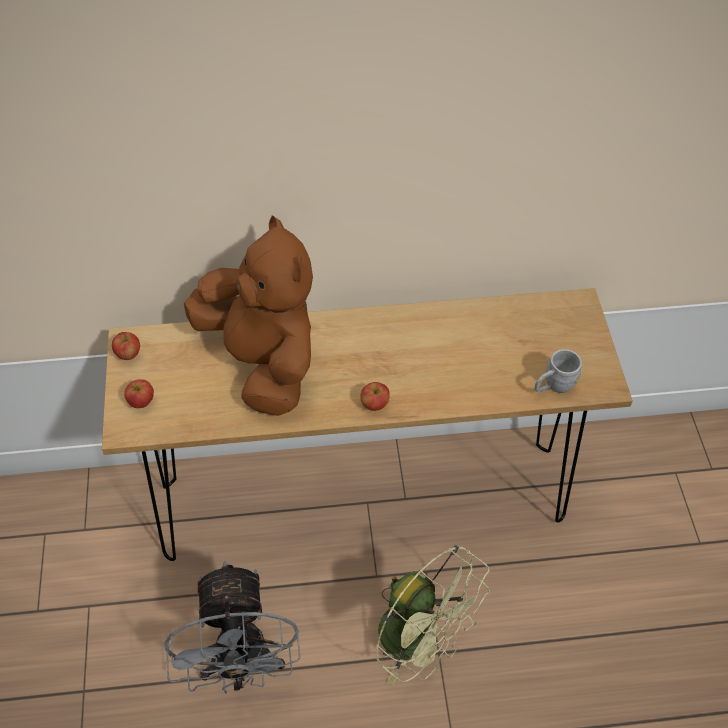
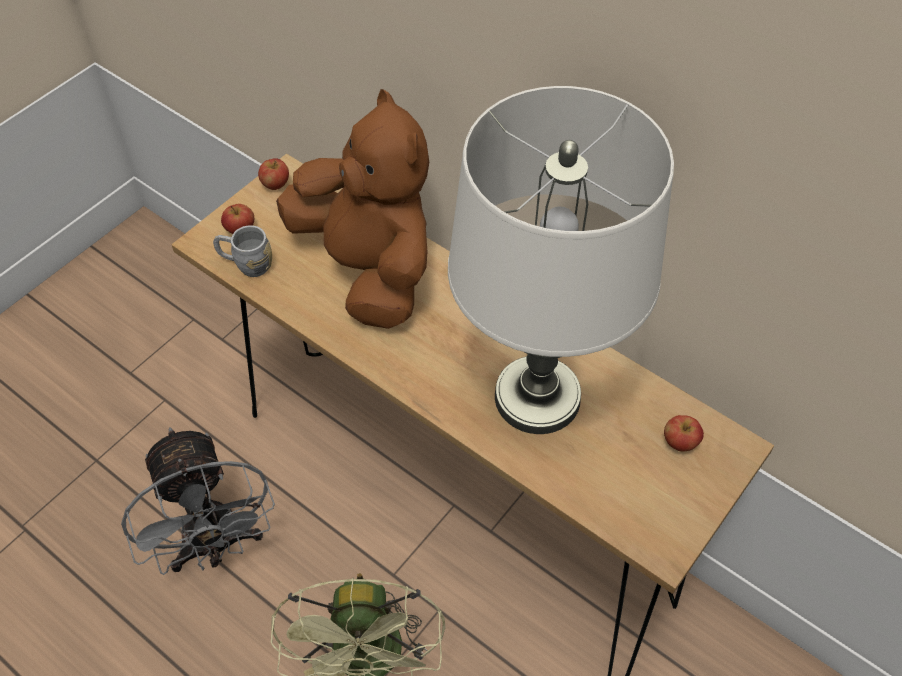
camera: 45 degrees right, 0 degrees up
grey fan [164,561,301,693] -> grey fan turned 60 degrees counterclockwise [121,427,275,575]
brown plush toy [184,216,313,416] -> brown plush toy turned 45 degrees counterclockwise [276,89,429,329]
apple [360,382,390,411] -> apple moved to [664,415,704,452]
grey mug [535,349,582,393] -> grey mug moved to [213,225,272,277]
none -> white table lamp [448,86,674,434]

